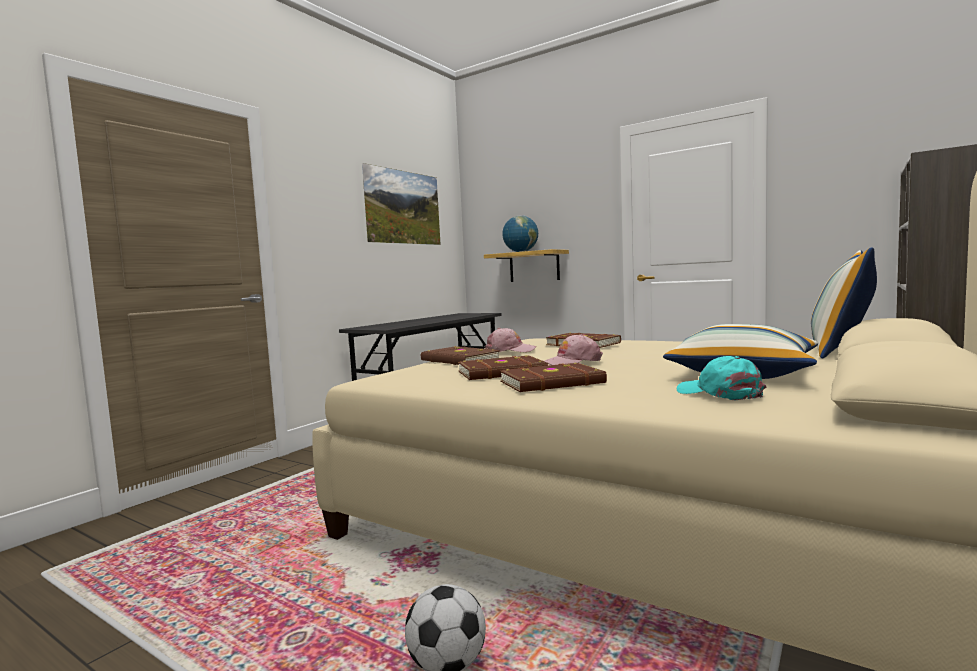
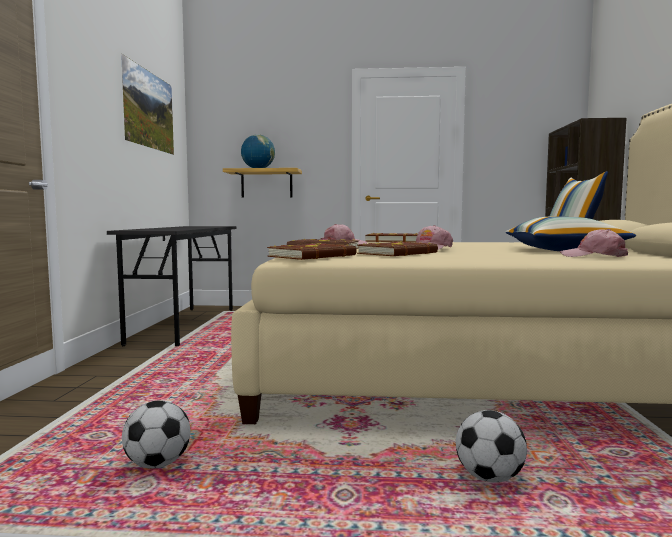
camera: 30 degrees left, 0 degrees up
brown book [500,363,607,392] -> brown book moved to [267,243,356,260]
turquoise cap [677,356,766,400] -> pink cap [560,229,628,257]
none -> football [122,400,190,469]

